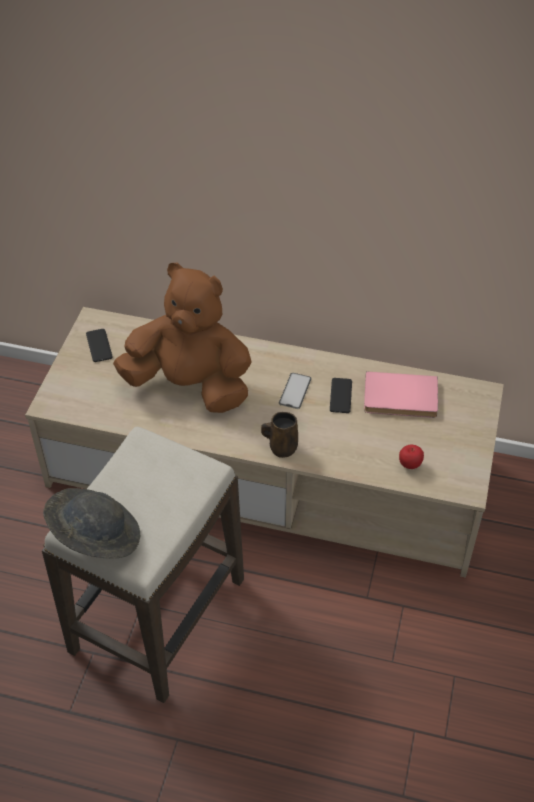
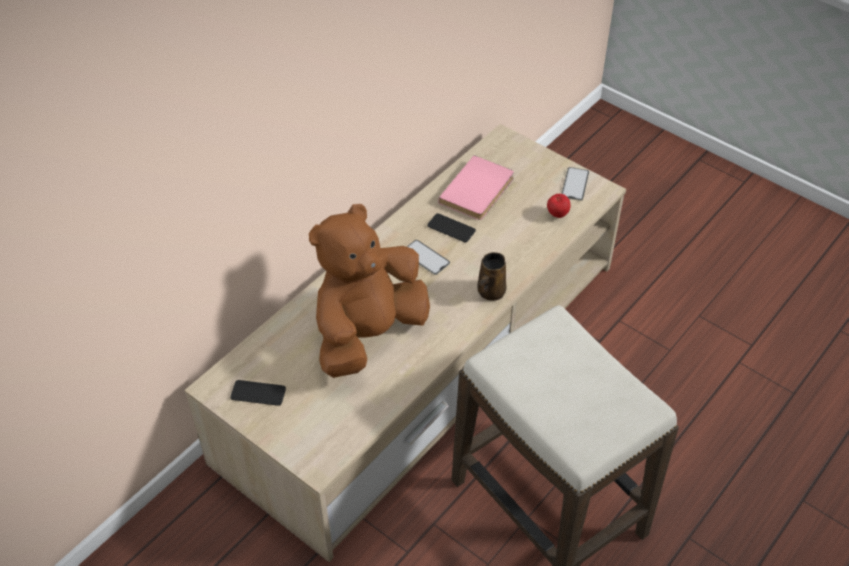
camera: 65 degrees left, 0 degrees up
grey hat [43,488,140,559] -> none
none -> phone [561,167,589,201]

